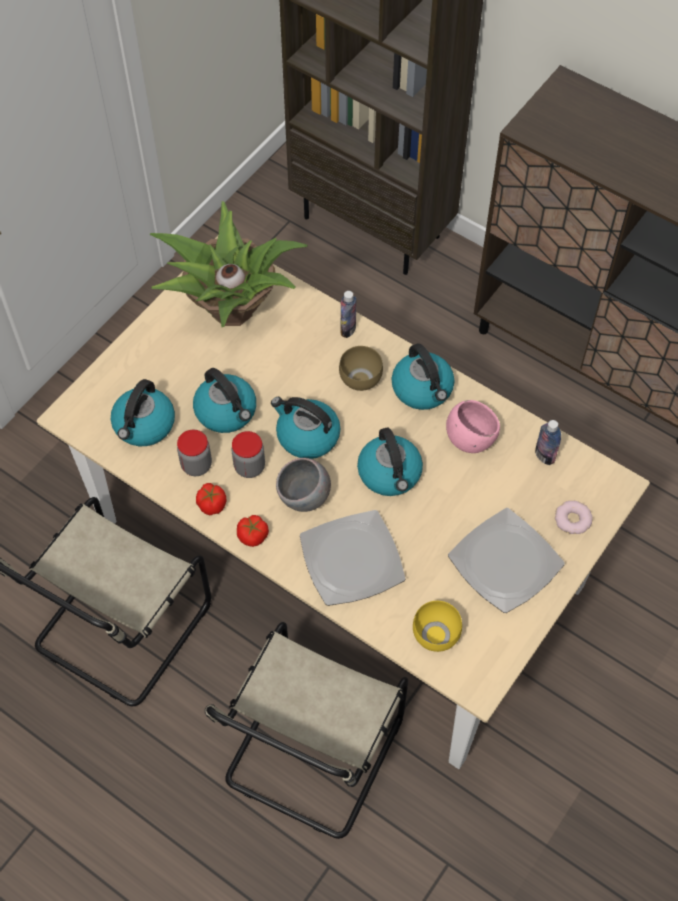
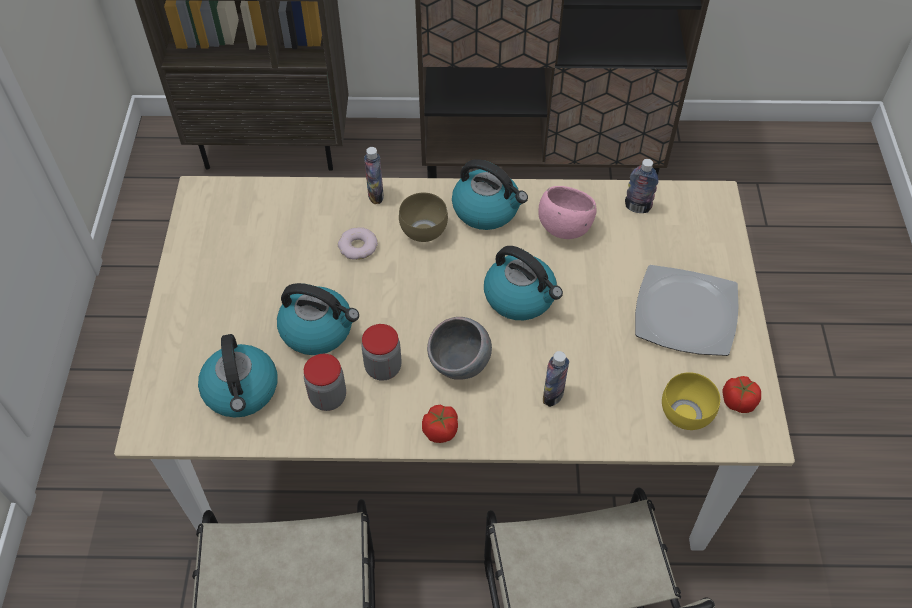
camera: 35 degrees left, 5 degrees down
potted plant [149,201,307,327] -> none
tomato [196,483,226,515] -> tomato moved to [722,376,761,413]
kettle [271,397,341,459] -> none
plate [300,510,406,606] -> bottle [543,351,569,407]
donut [555,501,593,534] -> donut moved to [338,227,378,260]

